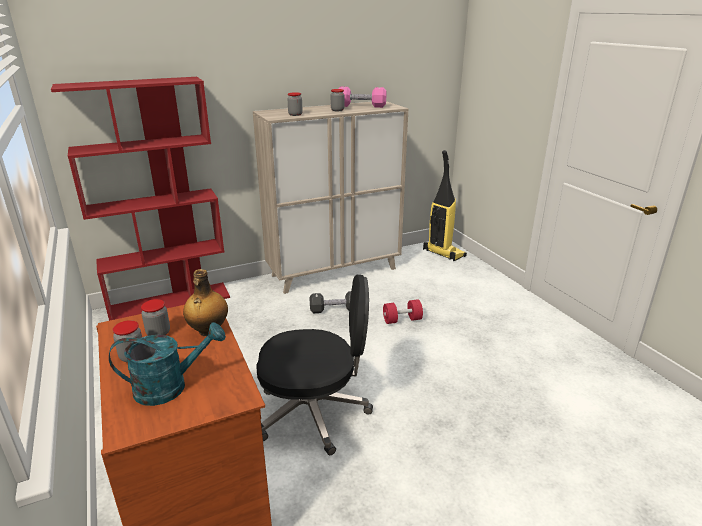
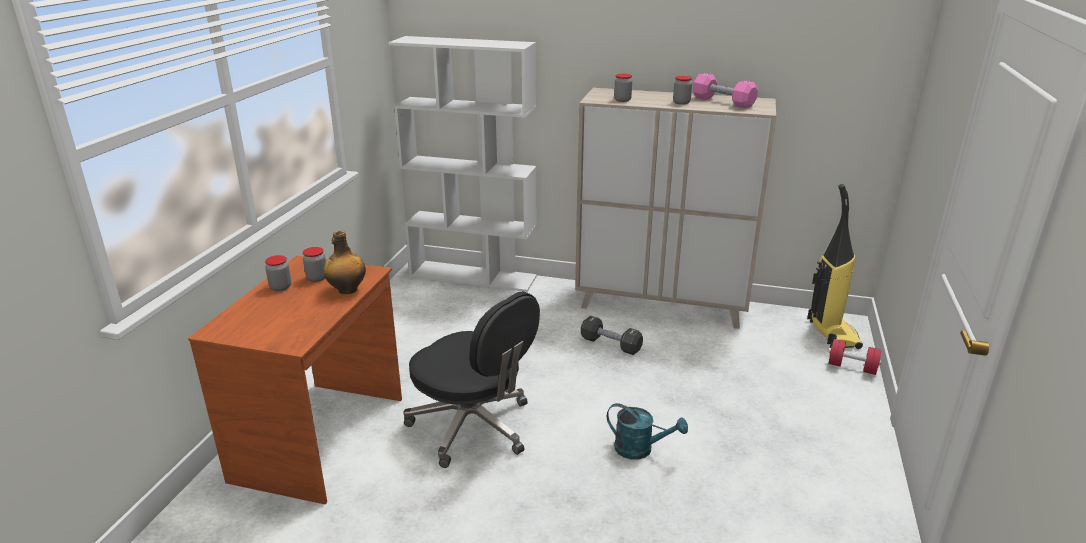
camera: 40 degrees right, 0 degrees up
red bookcase [51,77,230,321] -> white bookcase [388,36,537,292]
turquoise watering can [109,322,226,406] -> turquoise watering can moved to [607,403,688,460]
red dumbbell [383,299,423,324] -> red dumbbell moved to [828,339,881,375]

